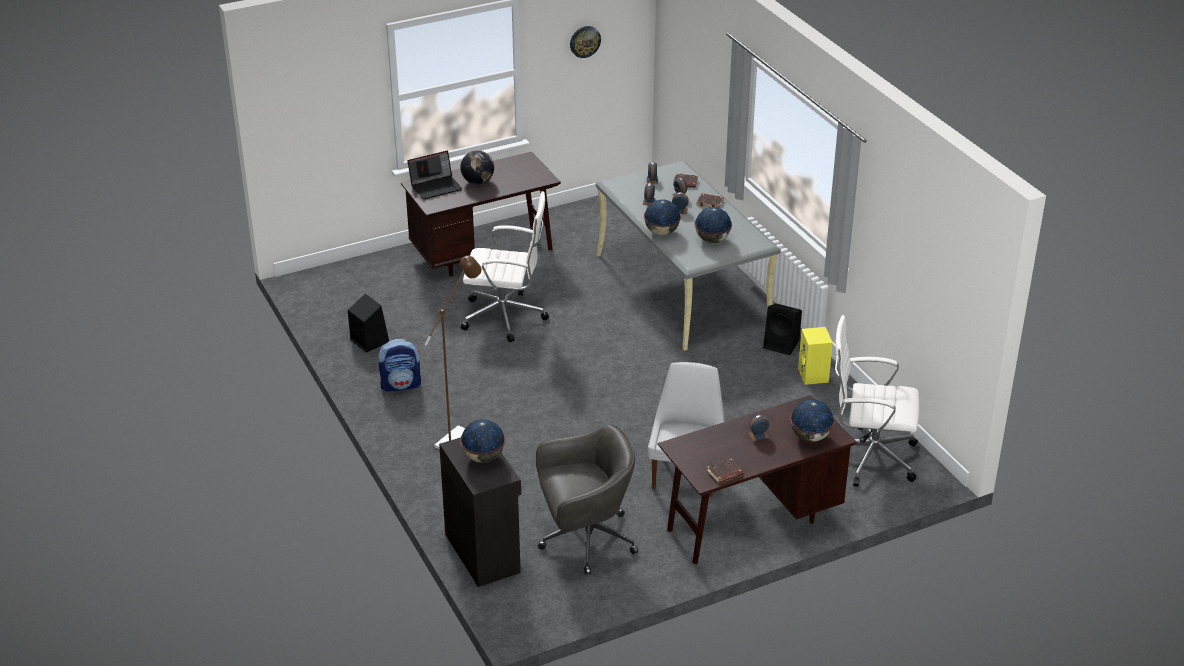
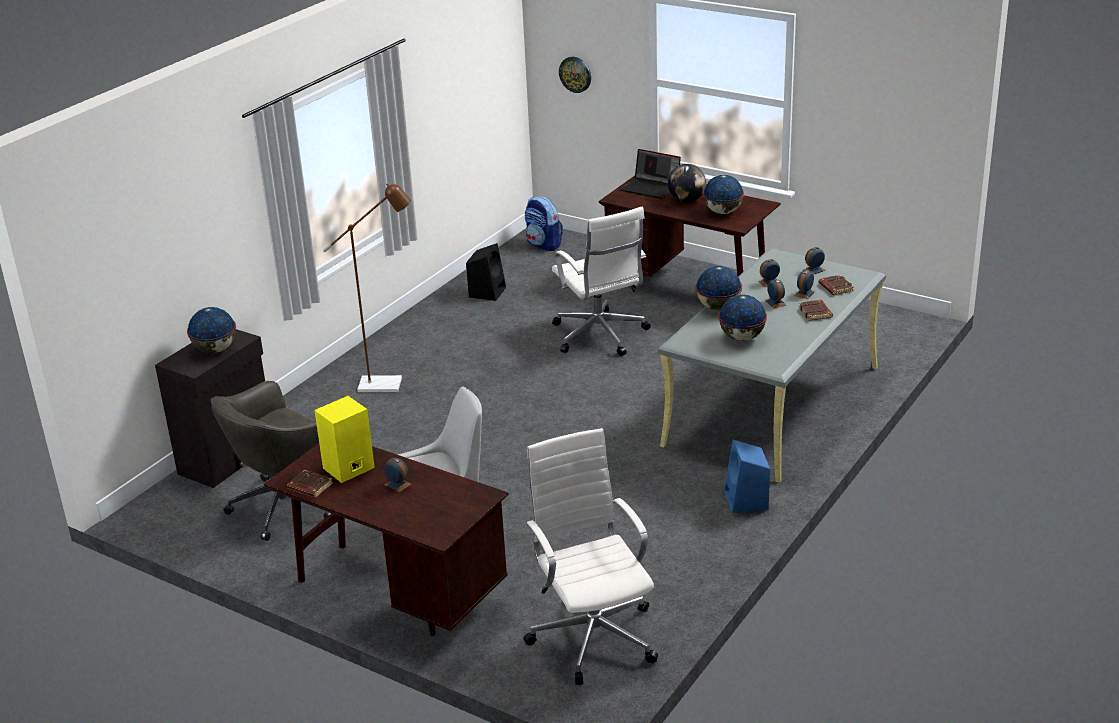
camera: 60 degrees right, 5 degrees down
backpack [378,339,421,392] -> backpack moved to [525,196,563,252]
grey office chair [536,424,638,575] -> grey office chair turned 90 degrees clockwise [211,381,331,541]
wall clock [570,26,601,58] -> wall clock moved to [559,57,591,93]
black speaker [763,303,802,355] -> blue speaker [724,440,770,513]
globe [790,399,834,442] -> globe moved to [703,175,744,214]
yellow speaker [798,327,833,385] -> yellow speaker moved to [314,396,375,483]

